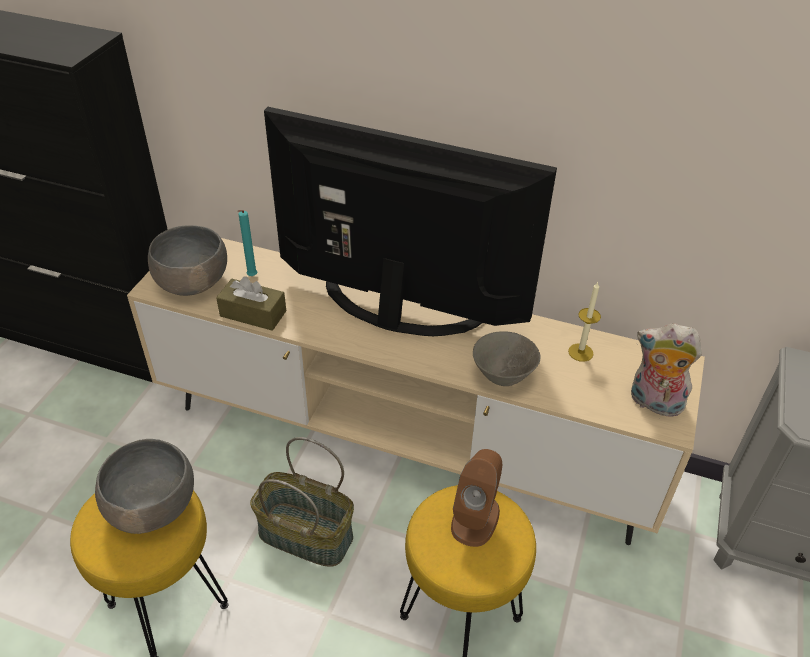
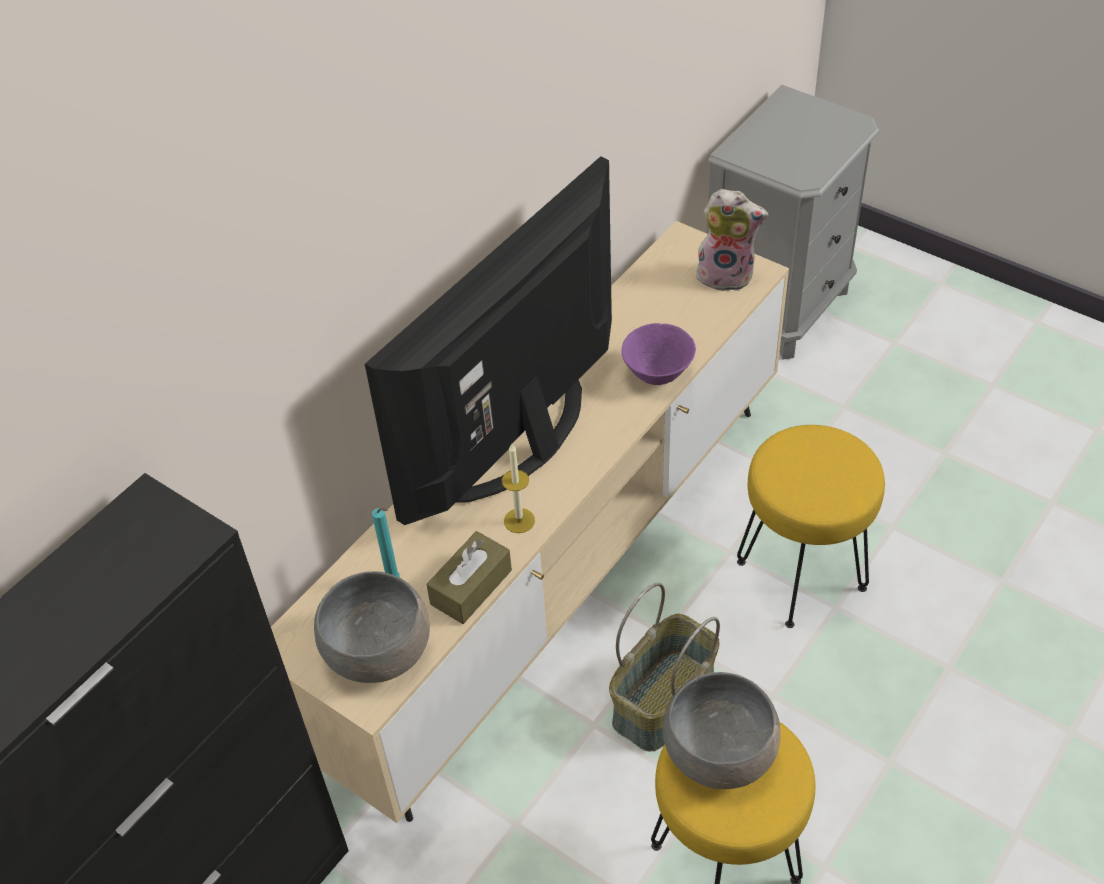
camera: 70 degrees left, 5 degrees up
brown speaker [451,449,502,547] -> none
grey bowl [473,331,541,386] -> purple bowl [621,323,696,385]
candle [568,281,601,362] -> candle moved to [502,444,535,533]
plush toy [631,323,702,419] -> plush toy turned 120 degrees counterclockwise [696,189,769,291]

